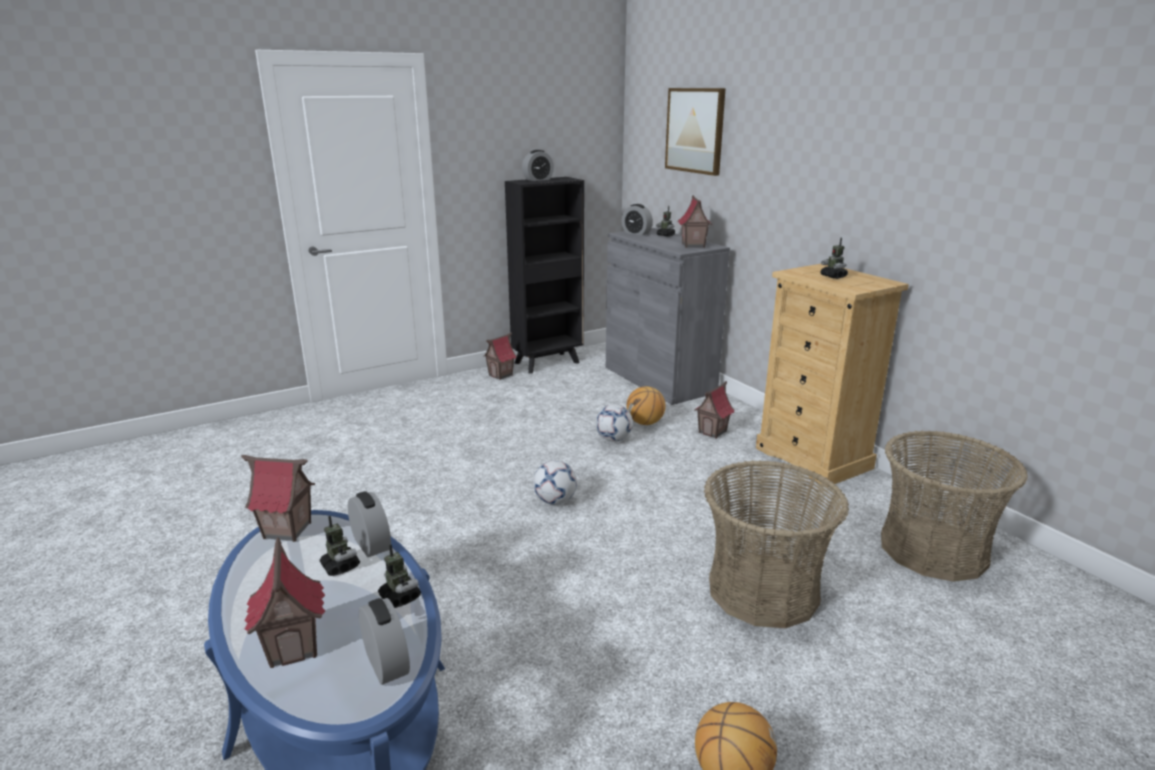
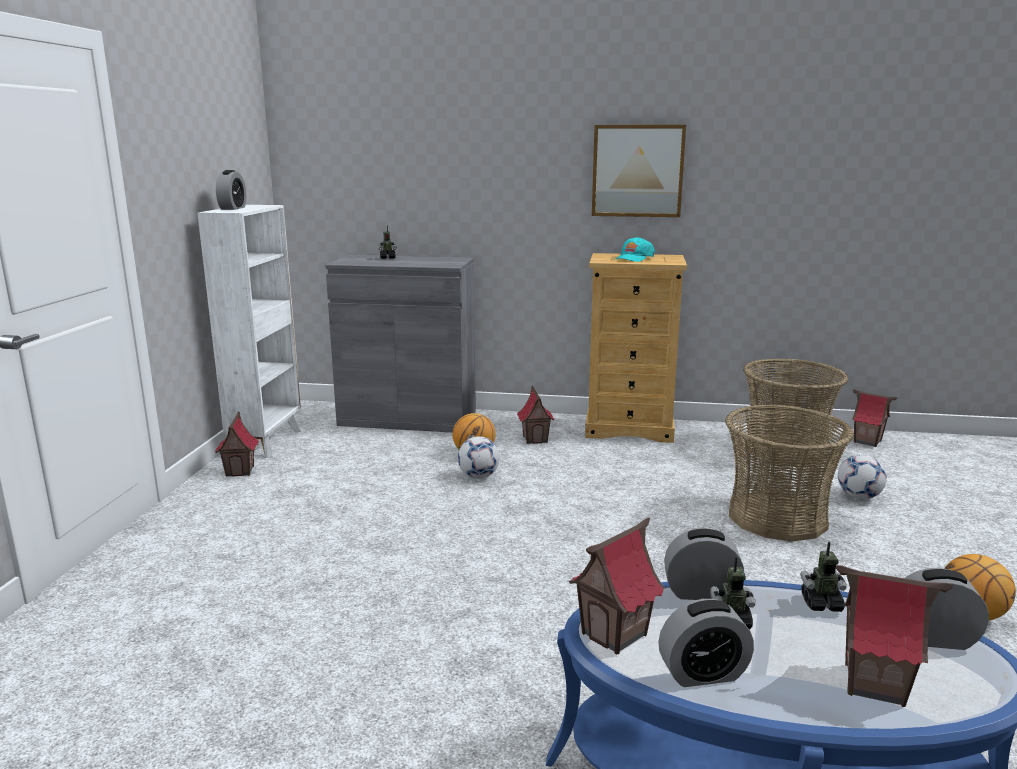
camera: 50 degrees left, 5 degrees down
black bookcase [505,177,584,374] -> white bookcase [197,205,301,458]
football [533,460,577,505] -> football moved to [838,454,887,499]
alarm clock [622,204,653,235] -> alarm clock moved to [658,599,754,687]
picture [665,88,726,176] -> picture moved to [592,125,686,217]
toy house [677,195,713,248] -> toy house moved to [852,389,897,447]
toy robot [821,238,848,279] -> turquoise cap [614,237,655,262]

